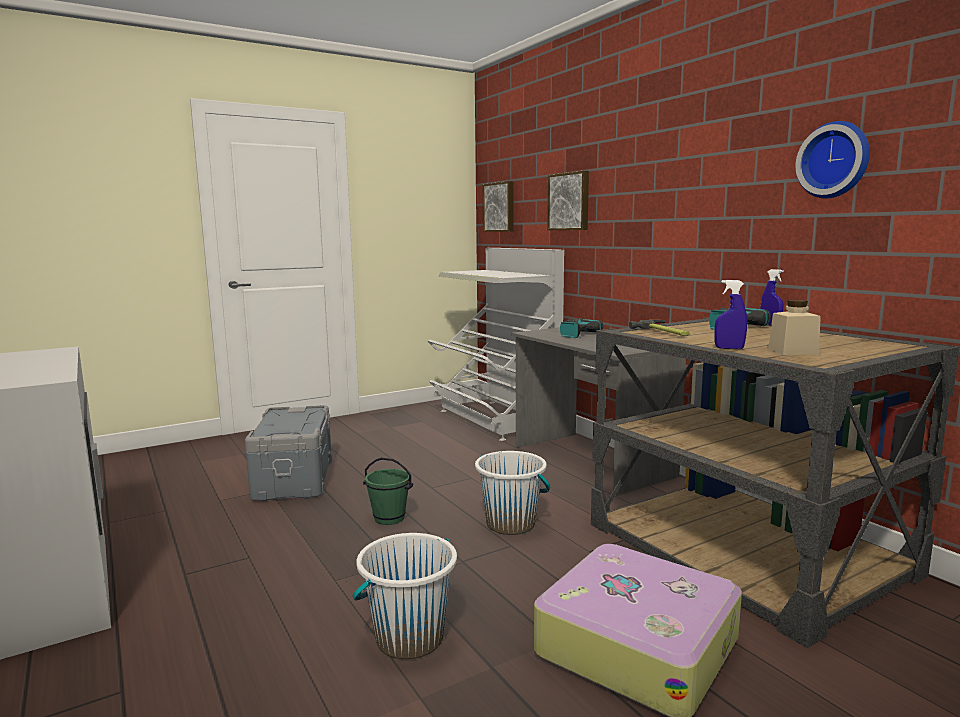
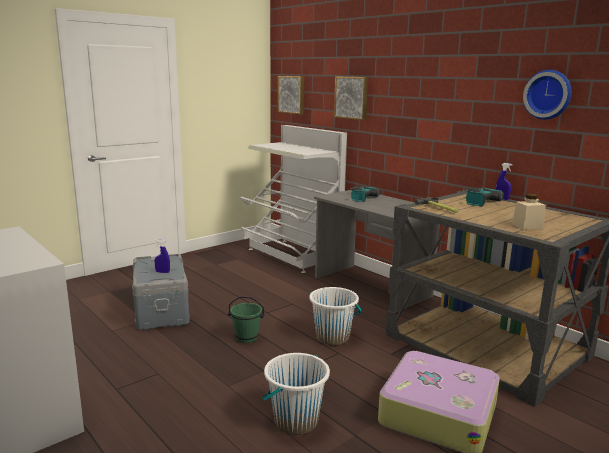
camera: 10 degrees left, 5 degrees up
blue spray bottle [715,280,747,349] -> blue spray bottle moved to [154,239,170,273]

